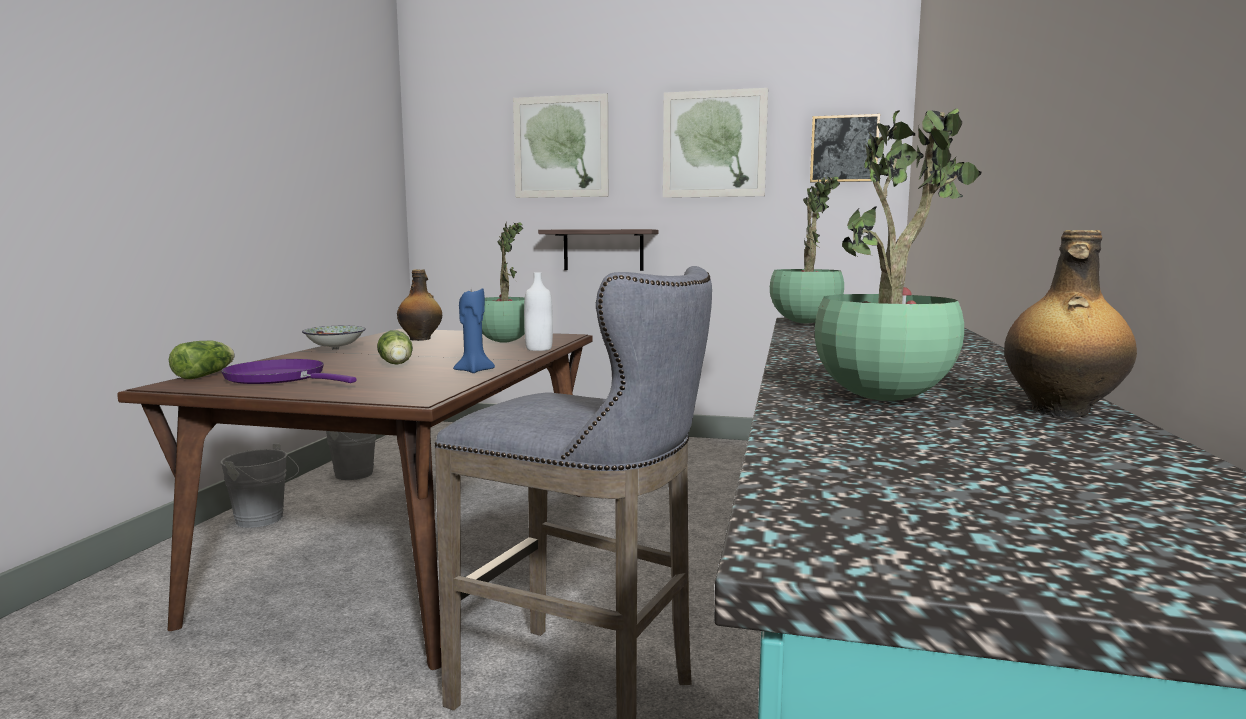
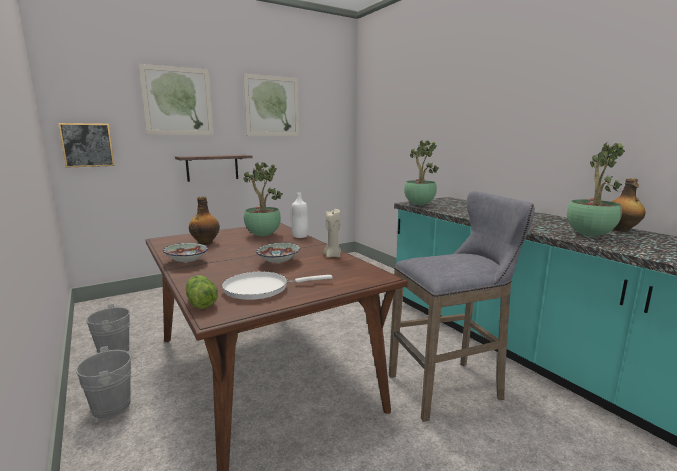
camera: 45 degrees left, 5 degrees up
purple frying pan [221,359,357,384] -> white frying pan [222,271,332,300]
lettuce [377,330,413,365] -> bowl [256,242,300,263]
blue candle [453,288,495,373] -> beige candle [324,209,341,258]
picture [810,114,880,182] -> picture moved to [58,123,115,168]

